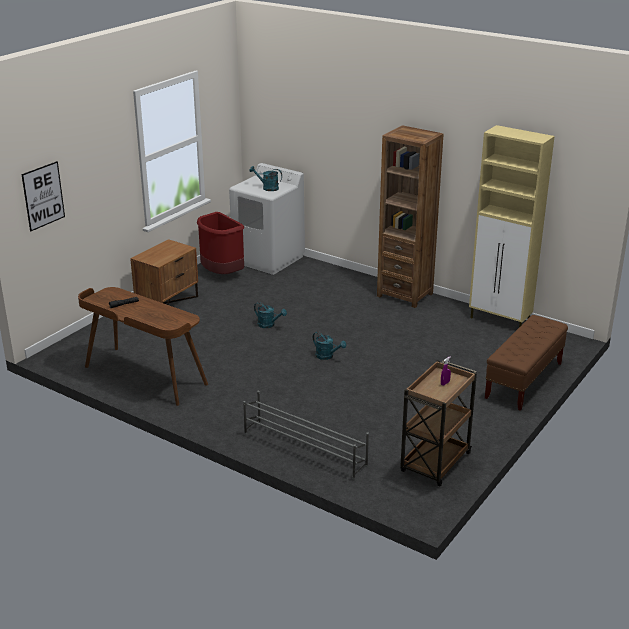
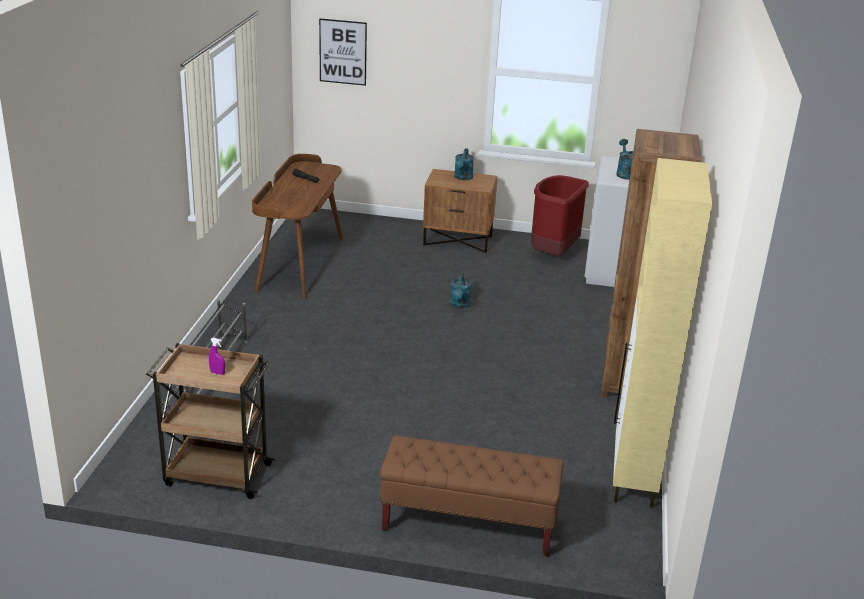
camera: 65 degrees right, 0 degrees up
turquoise watering can [313,332,346,360] -> turquoise watering can moved to [454,148,474,180]

